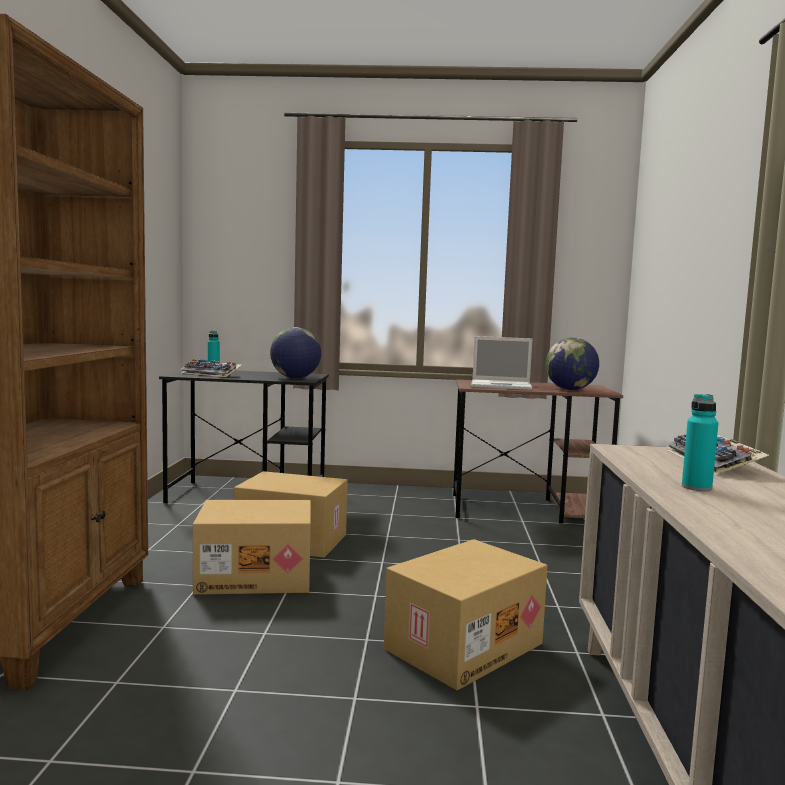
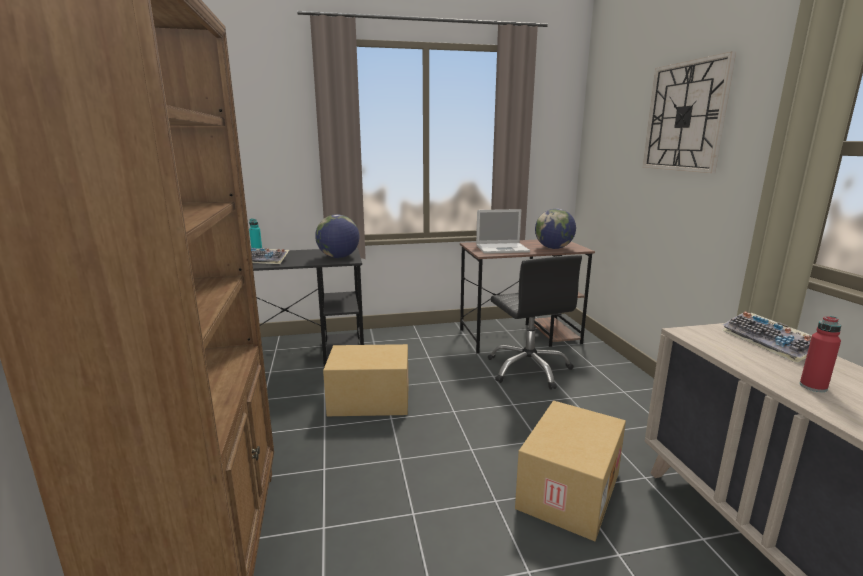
camera: 15 degrees left, 10 degrees up
cardboard box [193,500,311,595] -> none
turquoise bottle [682,394,718,491] -> red bottle [800,316,841,392]
none -> black office chair [488,255,582,390]
none -> wall clock [643,51,736,173]

